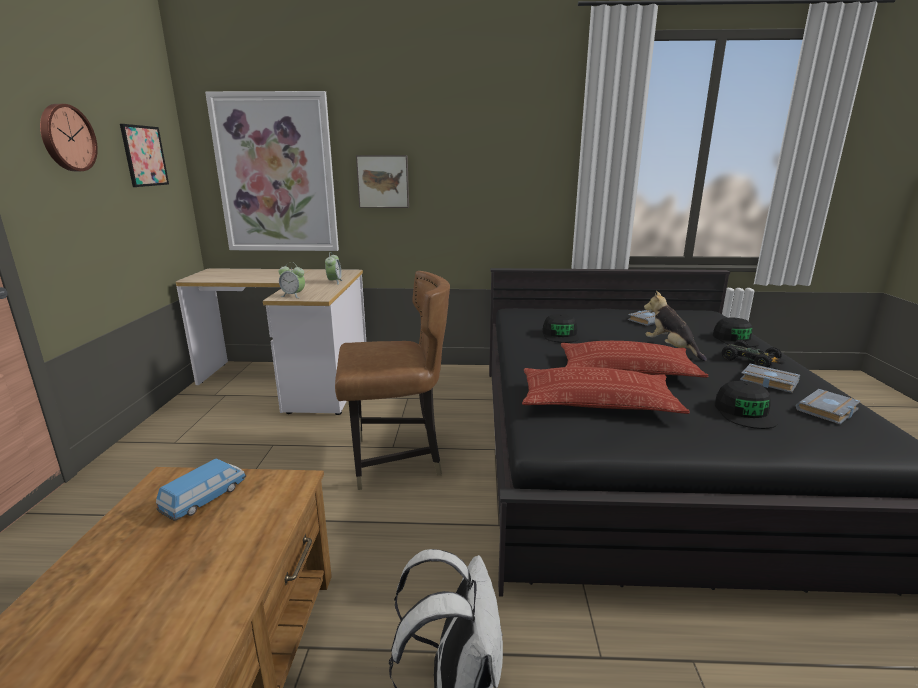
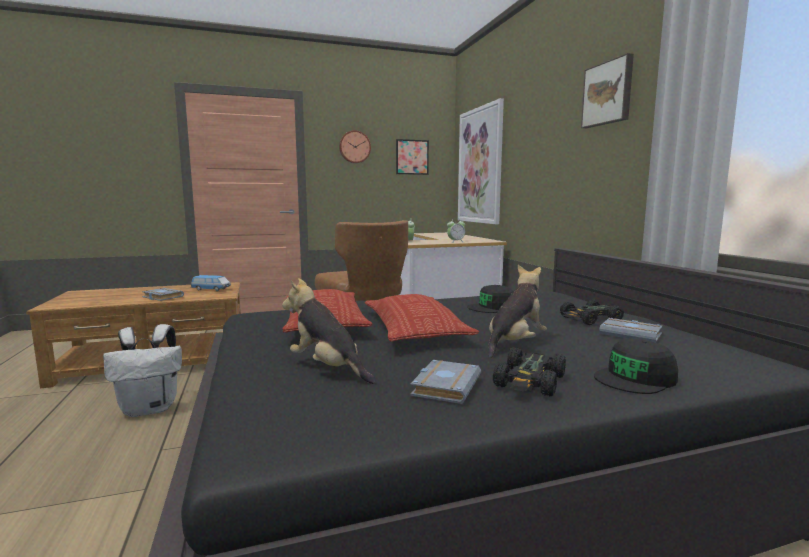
camera: 70 degrees right, 10 degrees down
picture [356,155,409,208] -> picture moved to [581,53,634,128]
black cap [715,381,778,429] -> plush toy [282,278,376,384]
grey book [796,389,861,424] -> grey book moved to [142,288,184,301]
none -> black toy car [560,299,624,325]

